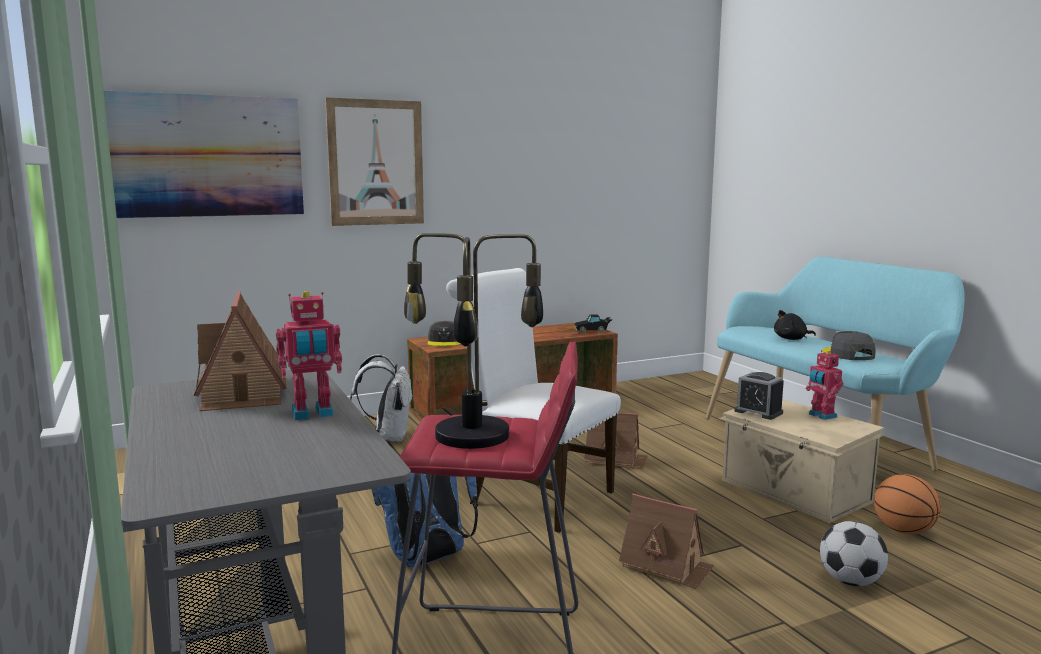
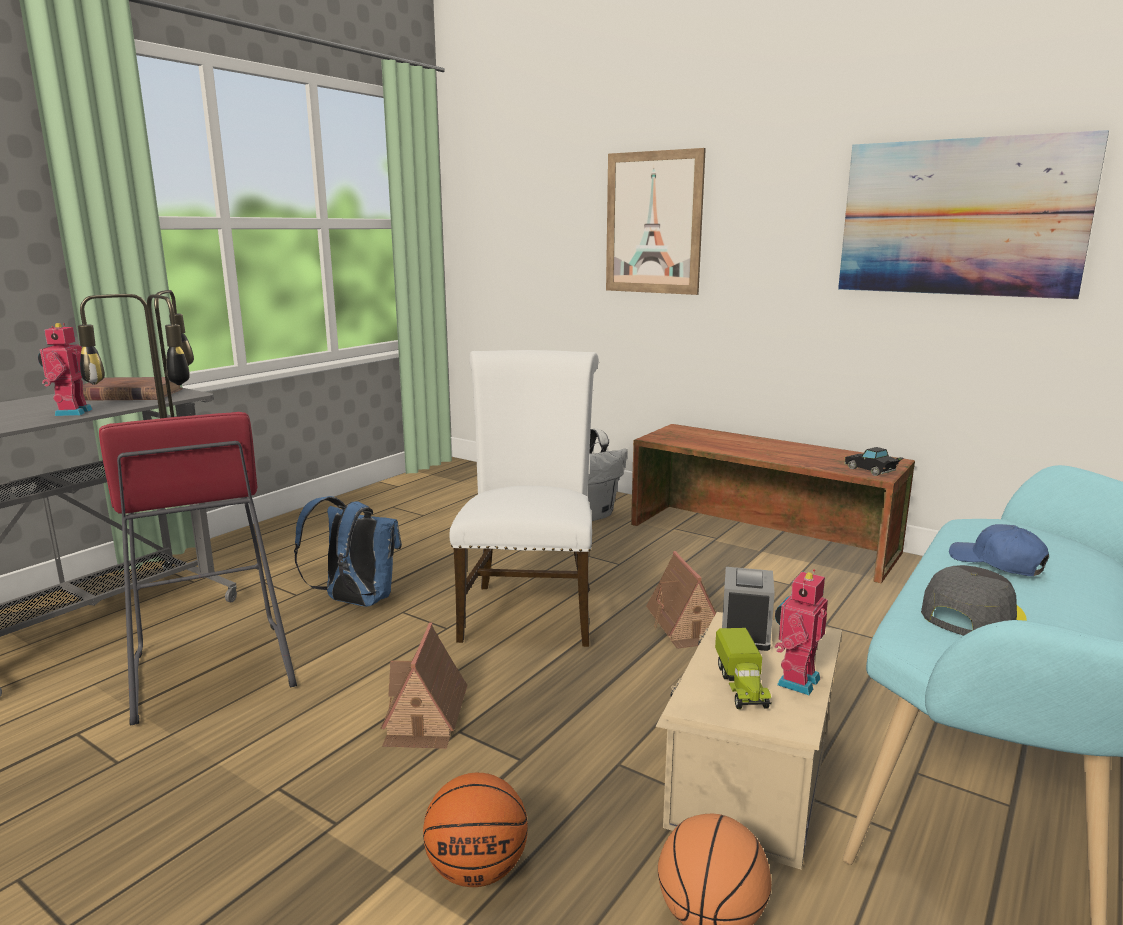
camera: 60 degrees right, 5 degrees up
picture [104,91,304,218] -> picture moved to [838,130,1109,299]
toy house [194,291,286,411] -> brown book [83,377,183,401]
toy robot [276,291,342,420] -> toy robot turned 45 degrees clockwise [38,323,93,416]
grey cap [427,321,460,346] -> none
black plush toy [774,310,816,340] -> blue cap [949,524,1049,576]
football [820,521,888,586] -> basketball [423,773,528,887]
none -> toy truck [715,628,772,709]

